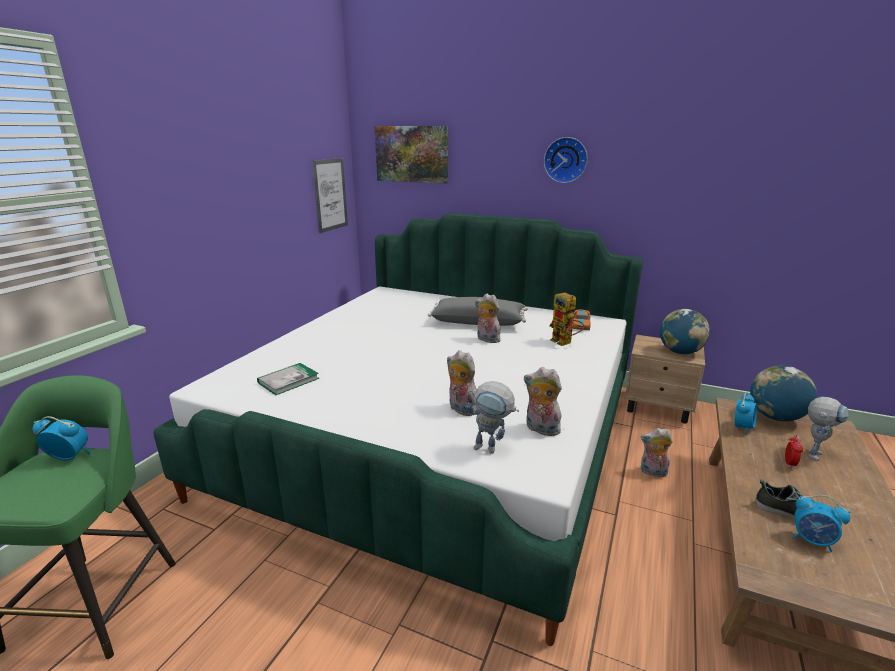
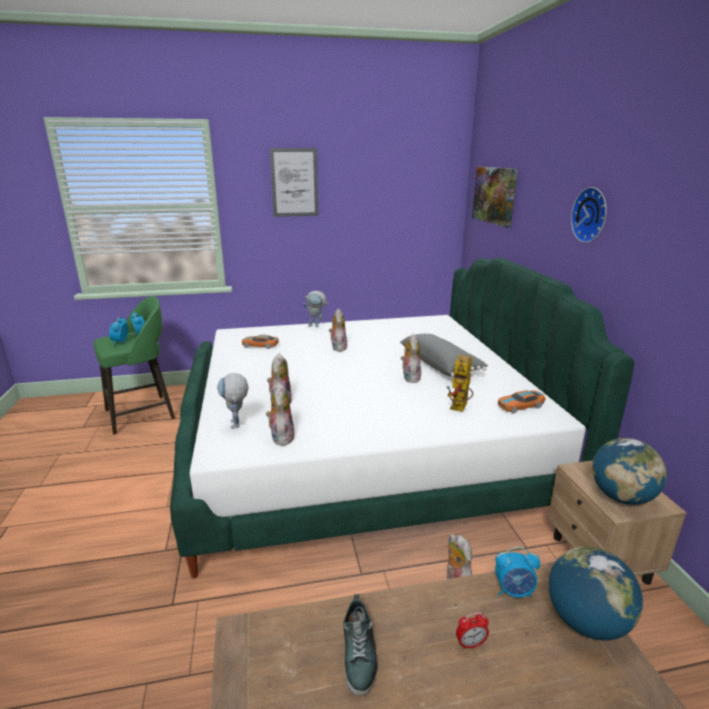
camera: 55 degrees right, 0 degrees up
book [257,363,319,395] -> toy car [242,335,279,349]
picture [312,158,348,233] -> picture moved to [270,148,319,217]
alarm clock [792,495,850,552] -> alarm clock moved to [109,317,128,345]
toy robot [808,397,849,461] -> toy robot moved to [303,291,329,327]
none -> plush toy [329,309,347,351]

